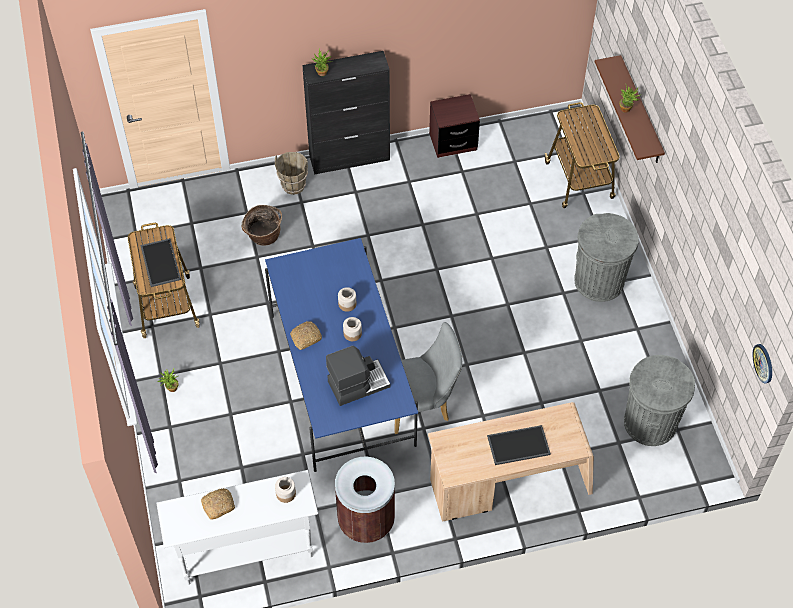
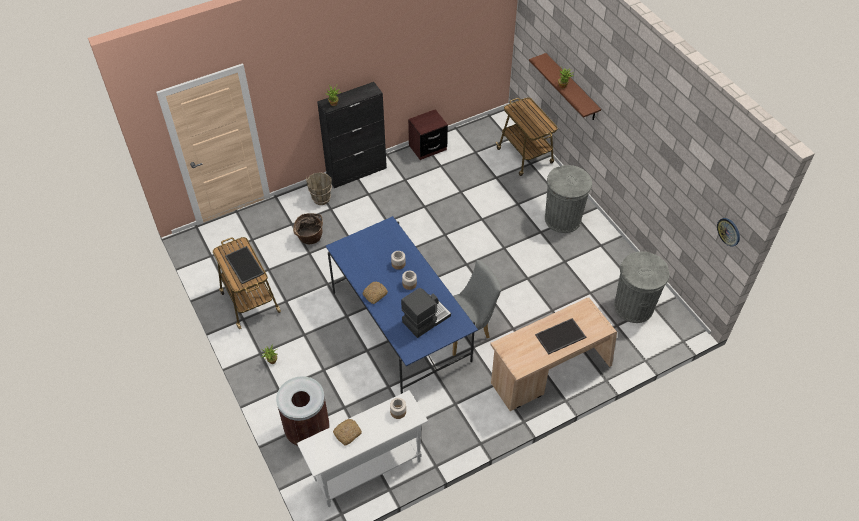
camera: 15 degrees left, 5 degrees down
brown trash can [335,457,395,543] -> brown trash can moved to [276,376,330,446]

